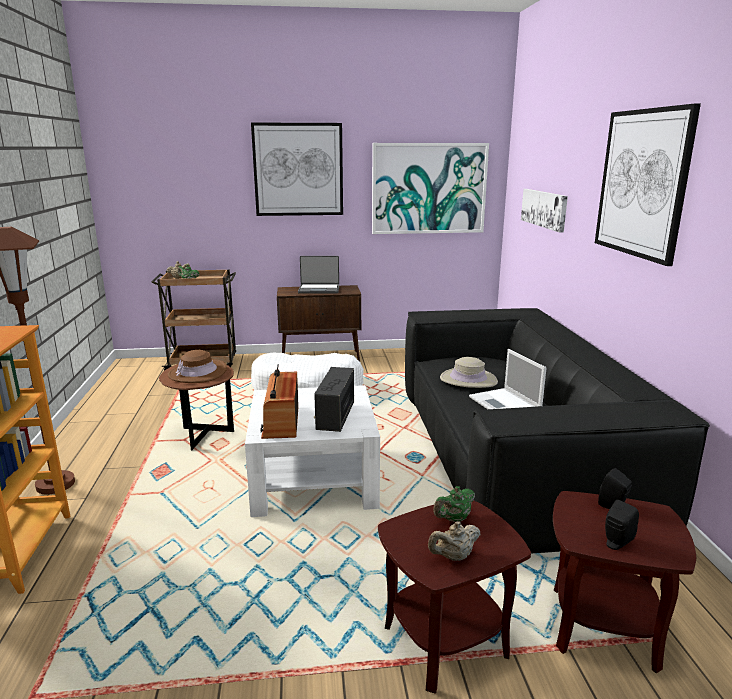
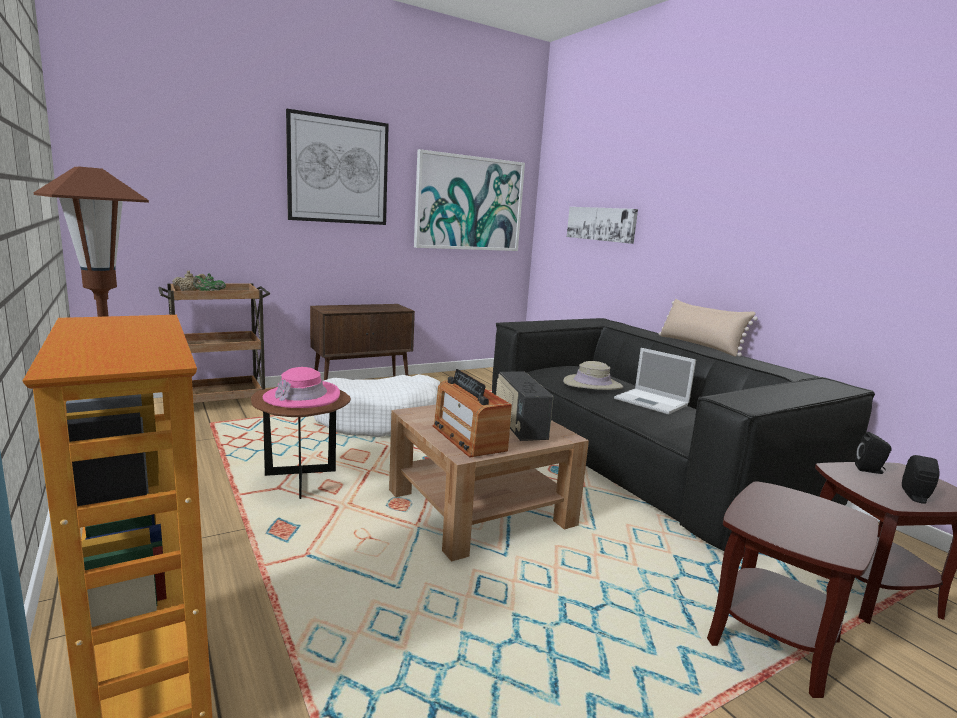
camera: 25 degrees left, 5 degrees down
brown hat [168,350,227,383] -> pink hat [263,367,340,408]
white coffee table [245,385,380,517] -> brown coffee table [389,405,589,562]
laptop [298,256,339,294] -> none
beige teapot [428,521,480,561] -> none
green teapot [433,486,475,522] -> none
picture [595,103,701,266] -> none
none -> beige pillow [659,299,758,357]

